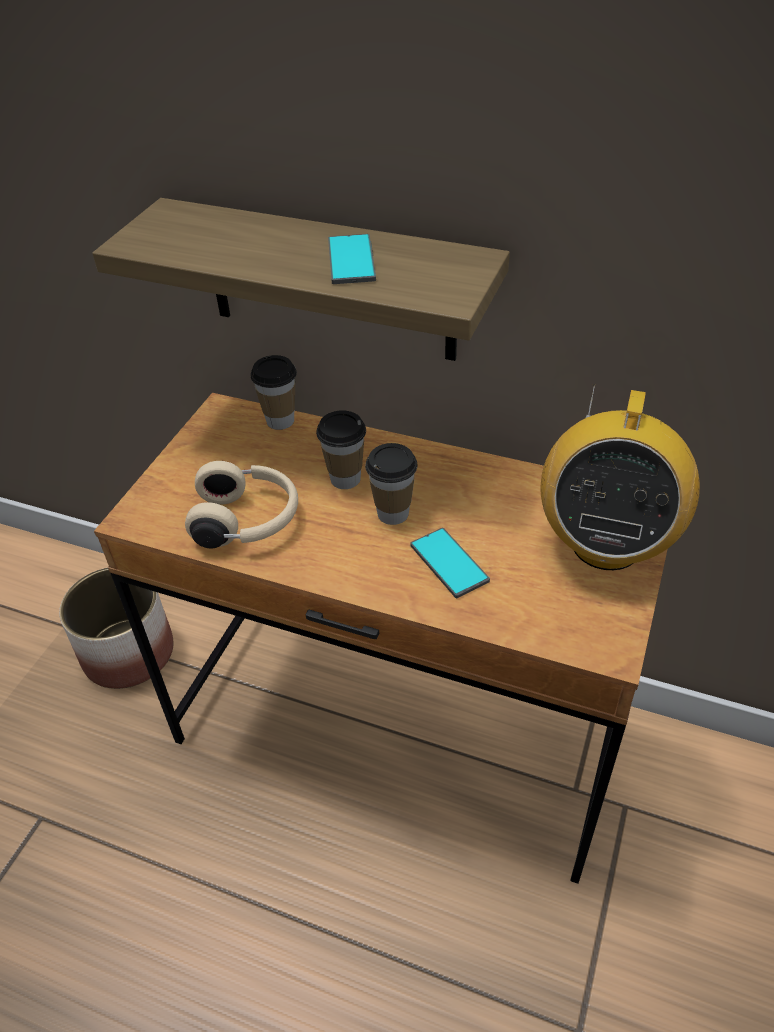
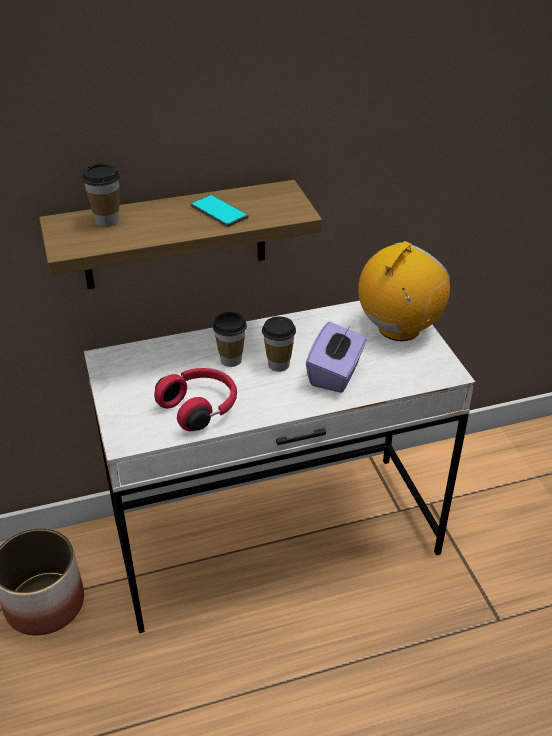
camera: 40 degrees left, 5 degrees down
brown desk [94,393,668,884] -> white desk [84,301,475,633]
beige headphones [185,461,298,549] -> red headphones [154,368,237,431]
cup [251,355,297,430] -> cup moved to [82,163,120,227]
phone [411,528,490,598] -> purple tissue box [306,322,366,393]
radio [540,384,700,570] -> radio turned 120 degrees counterclockwise [358,241,450,341]

